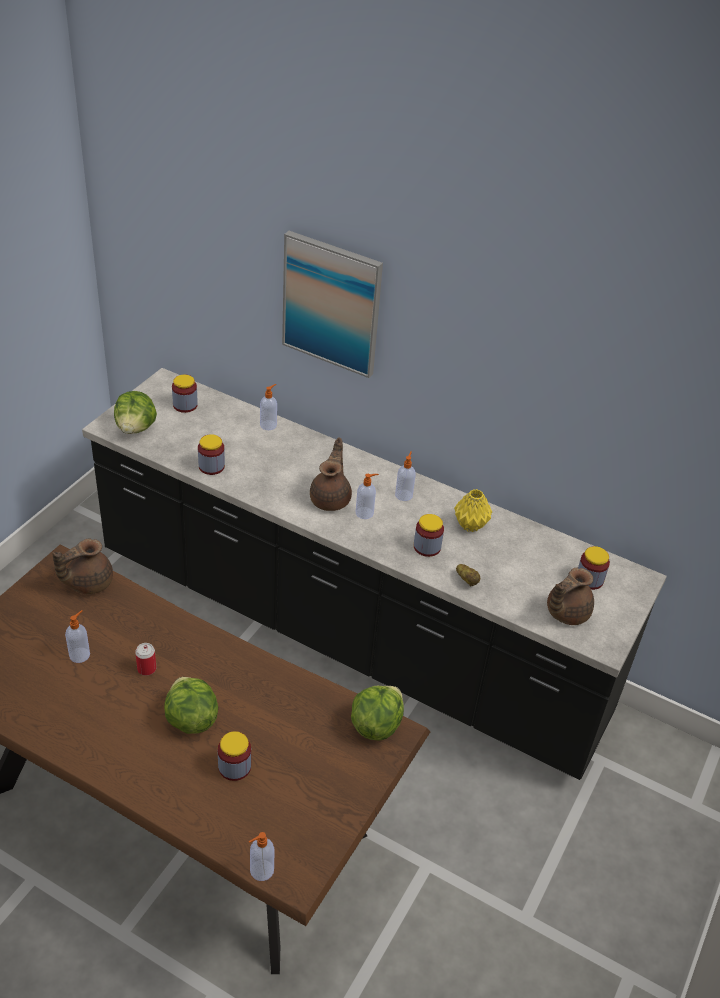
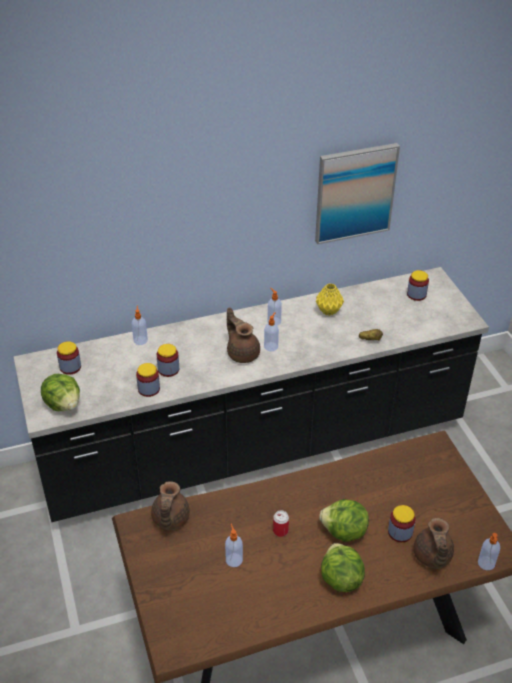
camera: 45 degrees left, 0 degrees up
picture [282,231,383,378] -> picture moved to [315,143,400,244]
lettuce [351,686,404,741] -> lettuce moved to [321,543,365,592]
jar [414,514,444,557] -> jar moved to [157,344,179,377]
brown teapot [547,568,594,625] -> brown teapot moved to [414,518,454,569]

